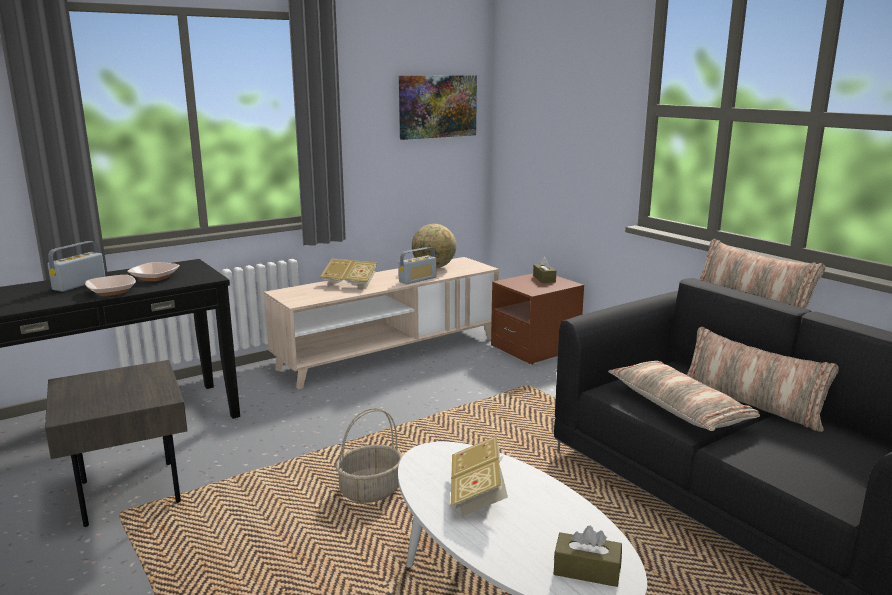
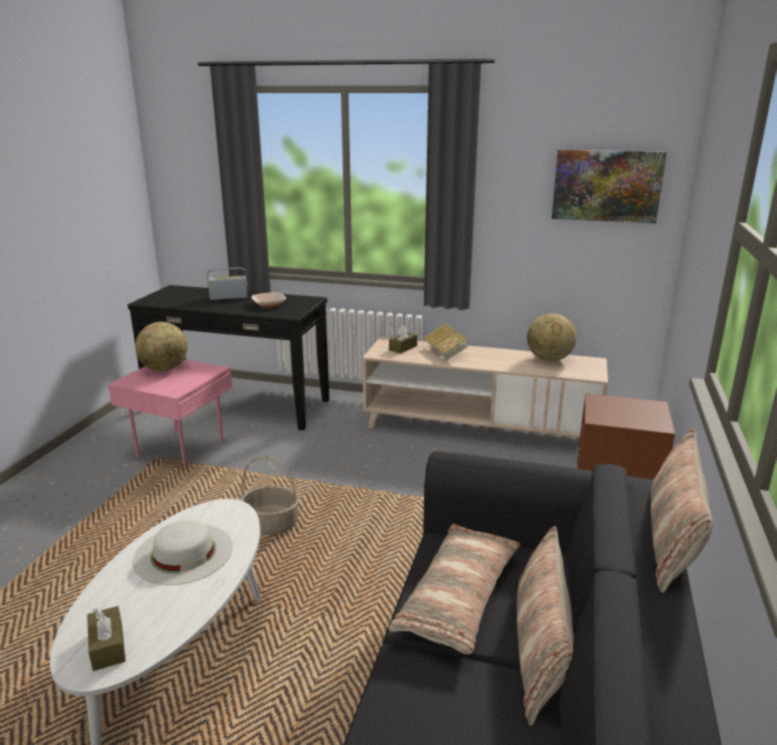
camera: 50 degrees right, 5 degrees up
grey side table [45,360,188,527] -> pink side table [108,359,232,468]
bowl [85,275,136,296] -> none
radio [399,247,436,284] -> none
book [451,436,508,516] -> white hat [132,520,233,585]
brown tissue box [533,256,556,283] -> brown tissue box moved to [389,325,417,354]
none -> globe [135,322,188,371]

